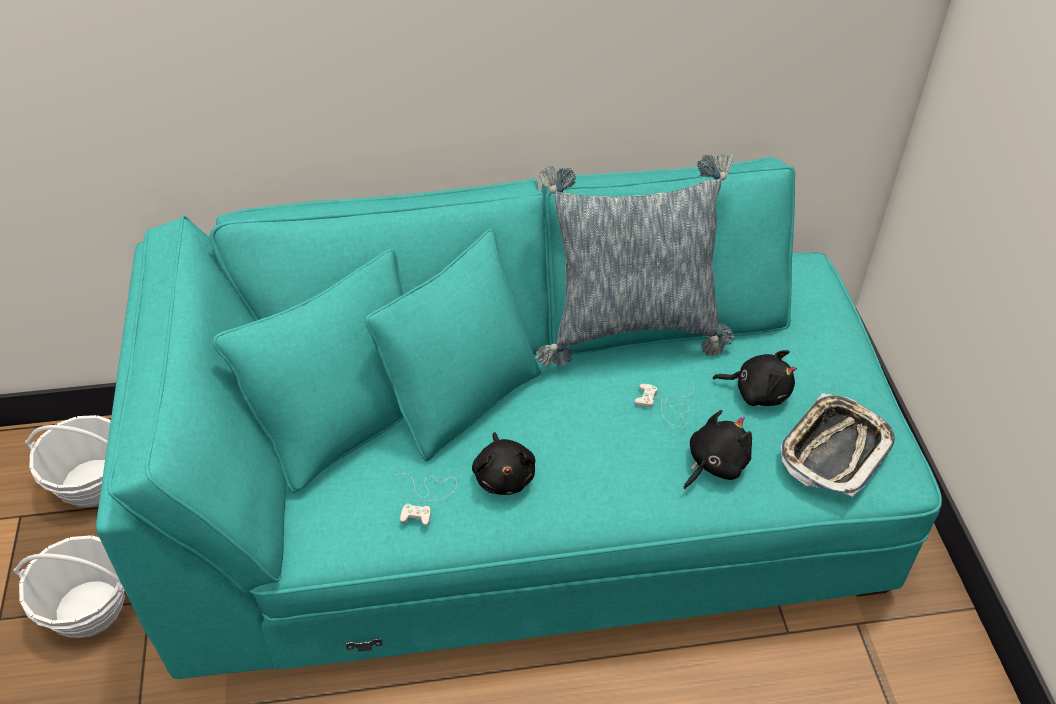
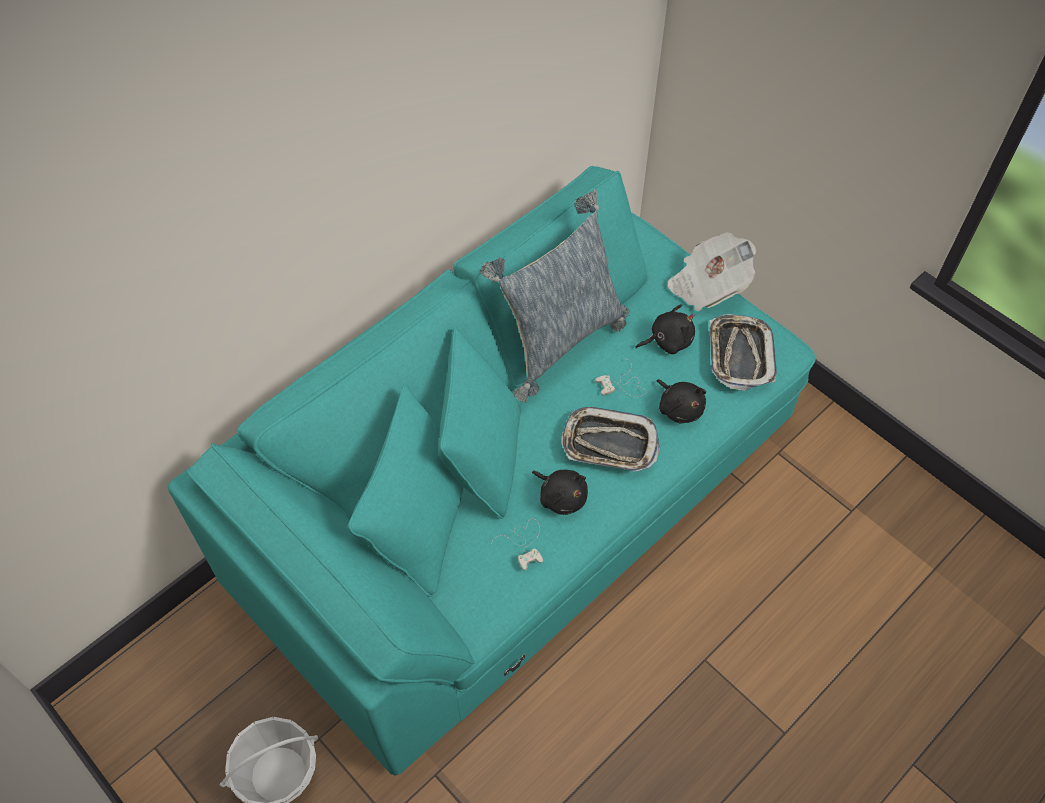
camera: 35 degrees left, 10 degrees up
basket [25,415,111,507] -> none
black plush toy [684,410,752,489] -> black plush toy turned 135 degrees clockwise [657,379,706,424]
none -> tray [561,407,660,472]
none -> newspaper [668,233,757,311]

